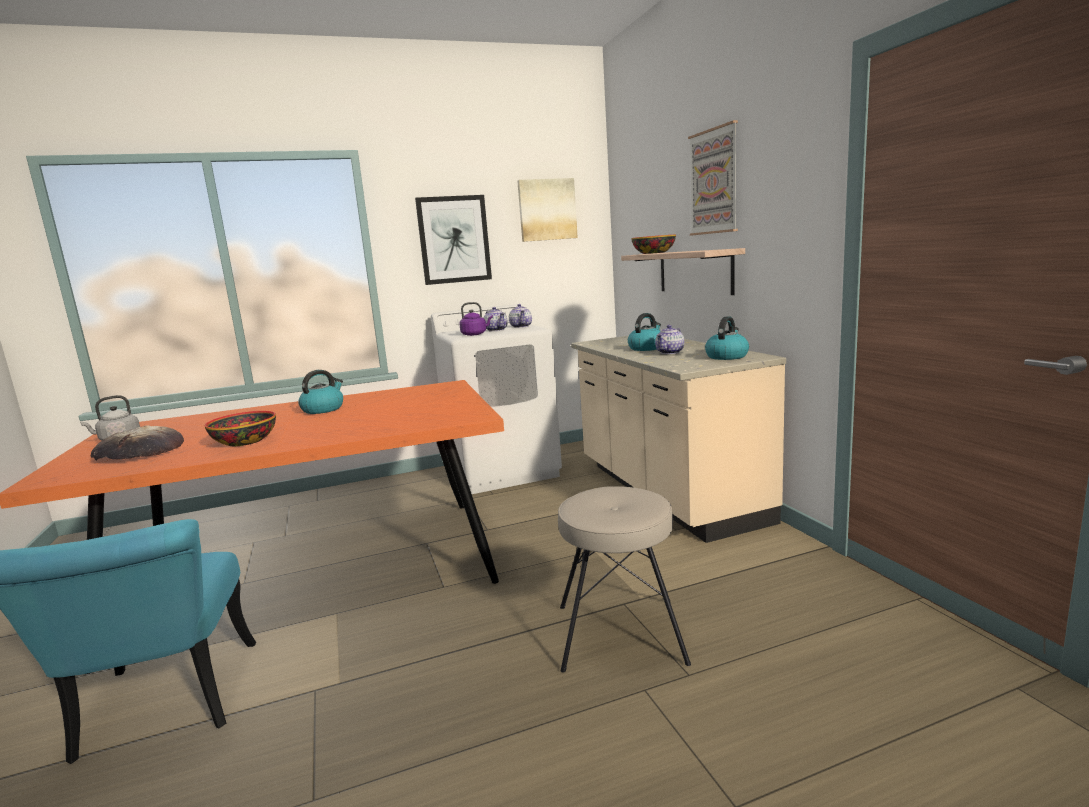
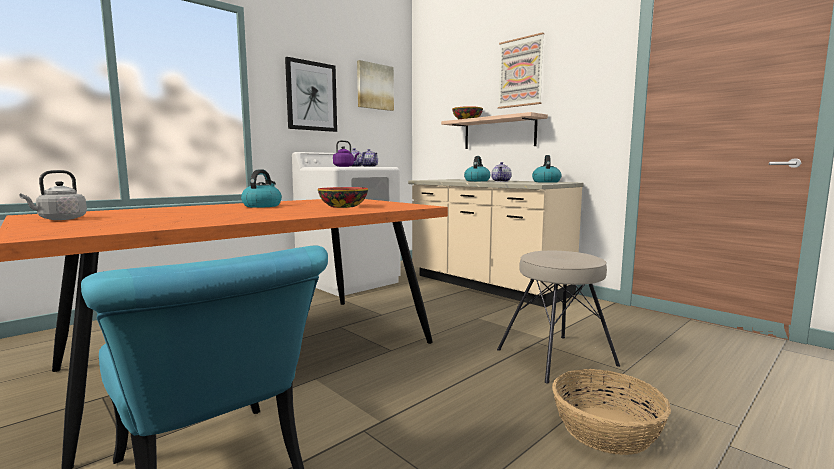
camera: 25 degrees left, 5 degrees down
bread [91,425,184,460] -> none
bowl [205,411,276,446] -> bowl moved to [318,187,368,208]
none -> basket [552,369,671,455]

